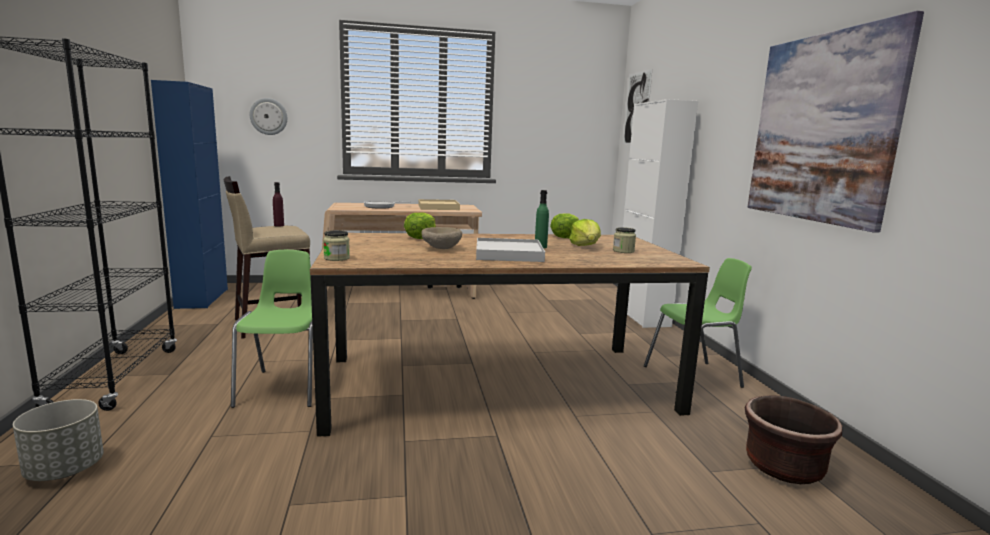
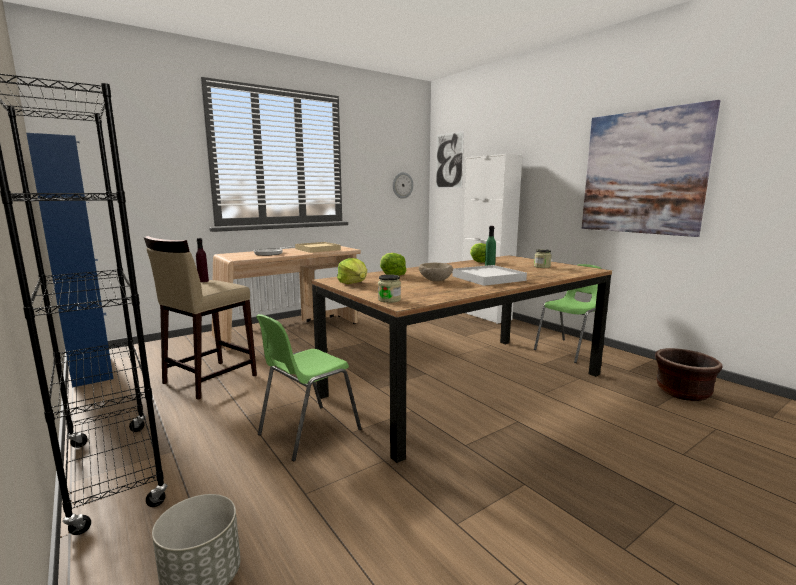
camera: 25 degrees left, 0 degrees up
green chair [231,250,313,408] -> green chair turned 105 degrees counterclockwise [256,314,362,461]
wall clock [250,98,287,135] -> wall clock moved to [393,172,413,199]
lettuce [569,219,601,246] -> lettuce moved to [337,258,367,284]

